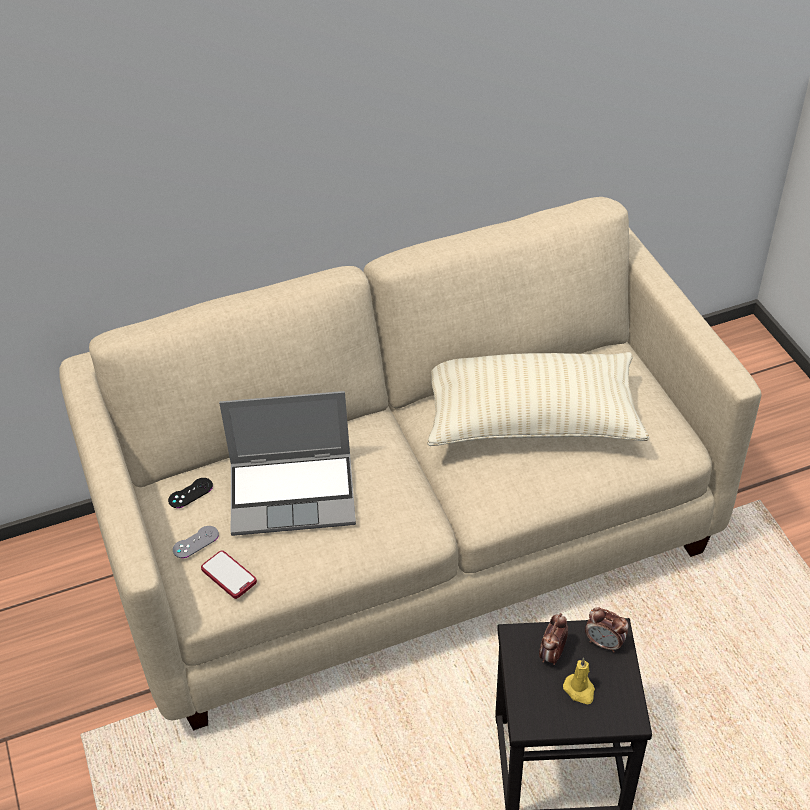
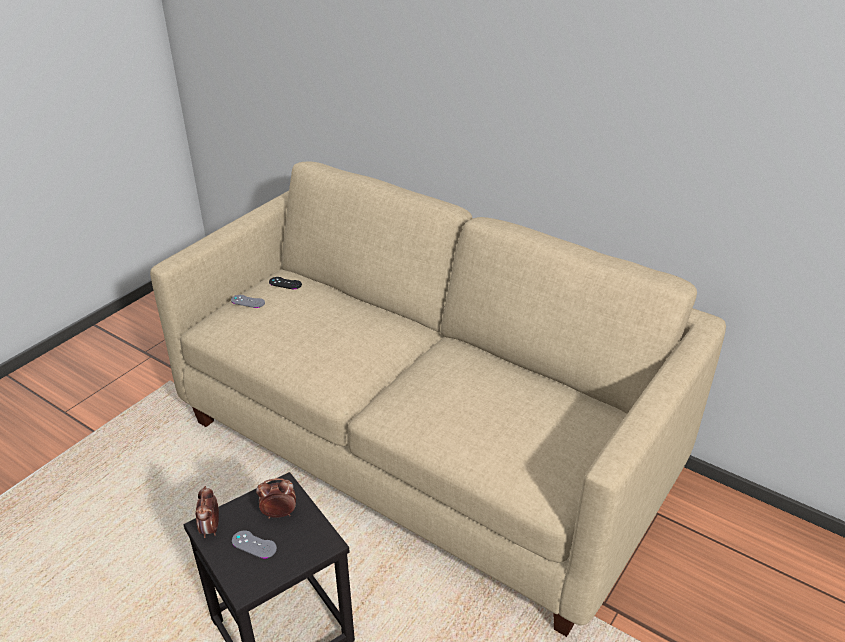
camera: 55 degrees right, 10 degrees down
phone [201,550,257,599] -> none
laptop [219,391,356,536] -> none
beige pillow [427,352,649,446] -> none
yellow candle [563,658,595,705] -> grey game controller [232,531,277,559]
alarm clock [585,607,629,652] -> alarm clock moved to [195,486,219,538]

